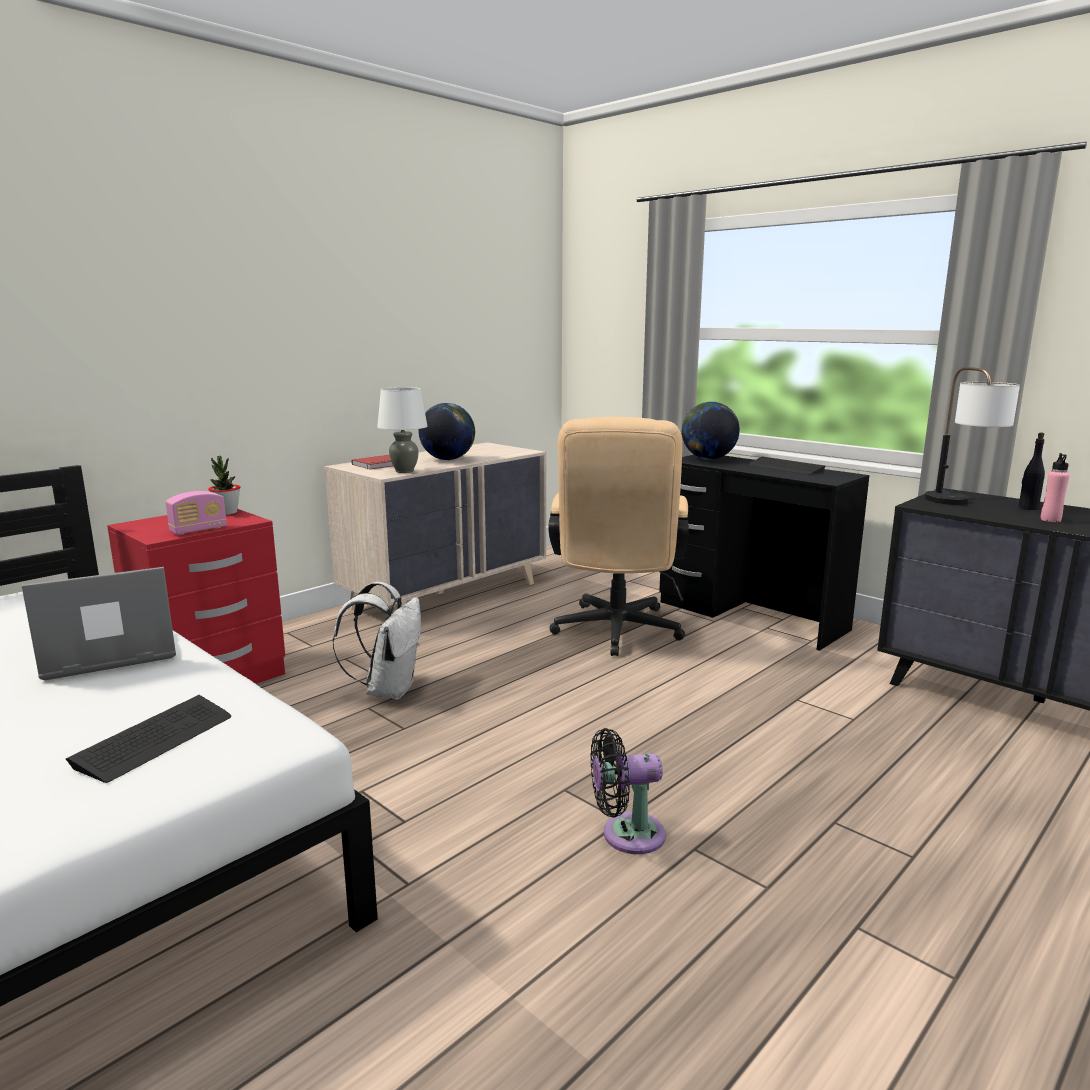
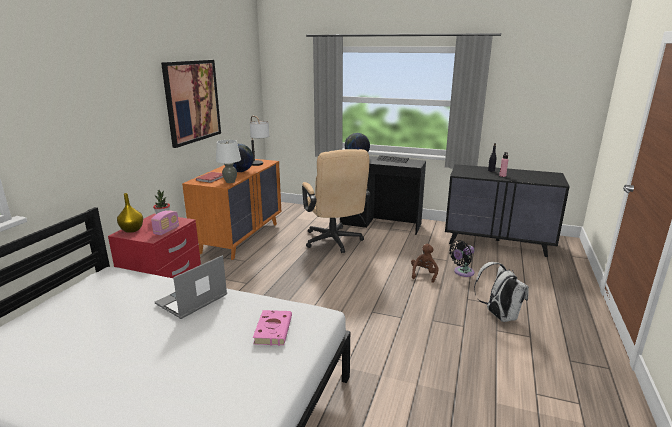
camera: 25 degrees left, 5 degrees up
keyboard [66,695,231,783] -> pink book [253,310,292,346]
beige dresser [324,442,546,611] -> orange dresser [182,159,281,260]
white backpack [333,582,421,700] -> white backpack moved to [474,262,529,322]
black fan [591,728,666,854] -> black fan moved to [449,240,475,277]
table lamp [924,367,1020,505] -> table lamp moved to [250,116,269,166]
none -> yellow vase [117,193,143,233]
none -> picture [161,60,221,148]
none -> brown plush toy [411,244,438,283]

